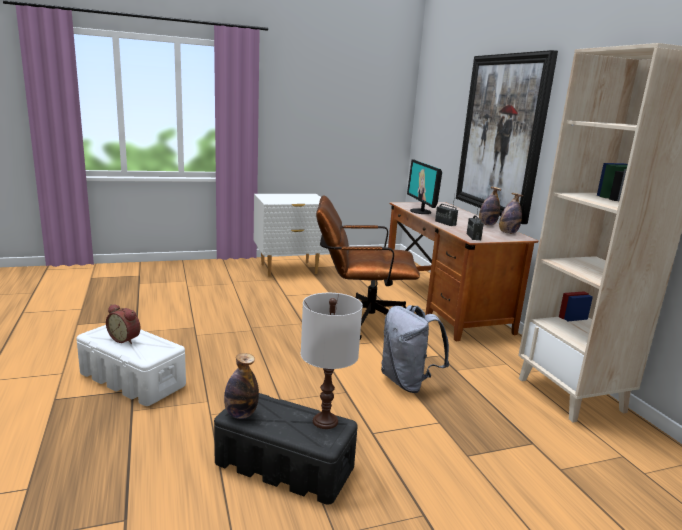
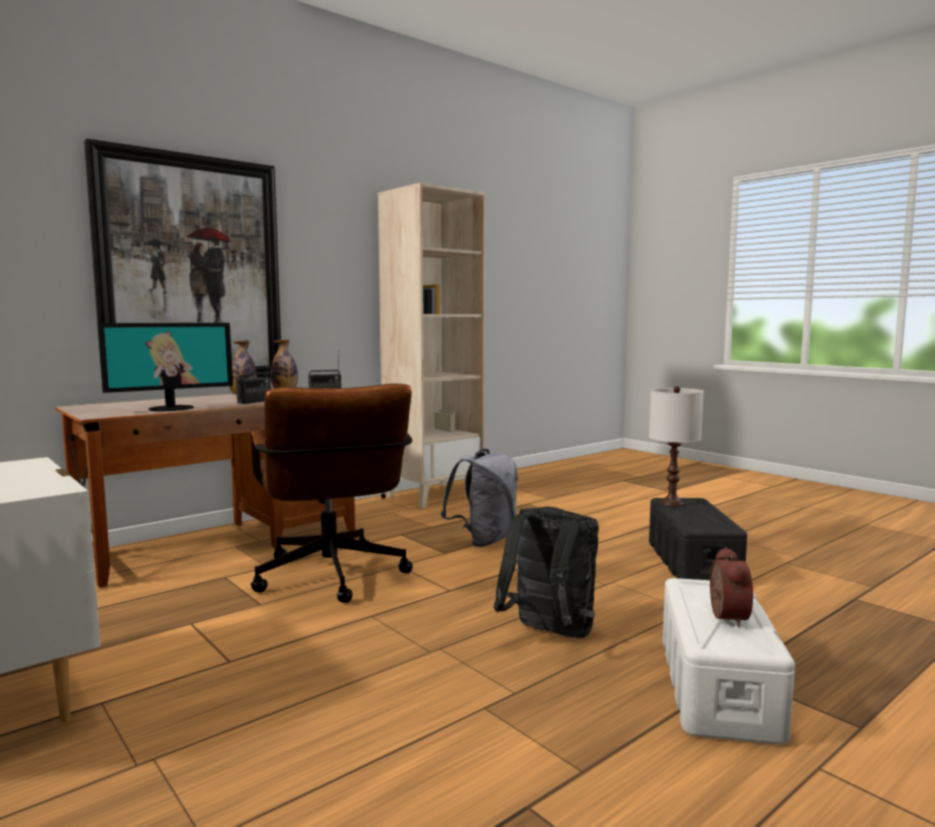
camera: 110 degrees left, 10 degrees down
bottle [224,353,259,419] -> none
none -> black backpack [494,506,599,638]

